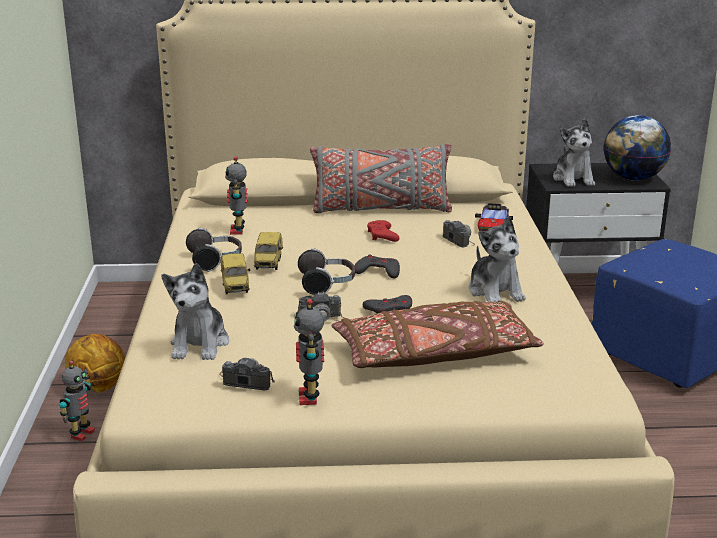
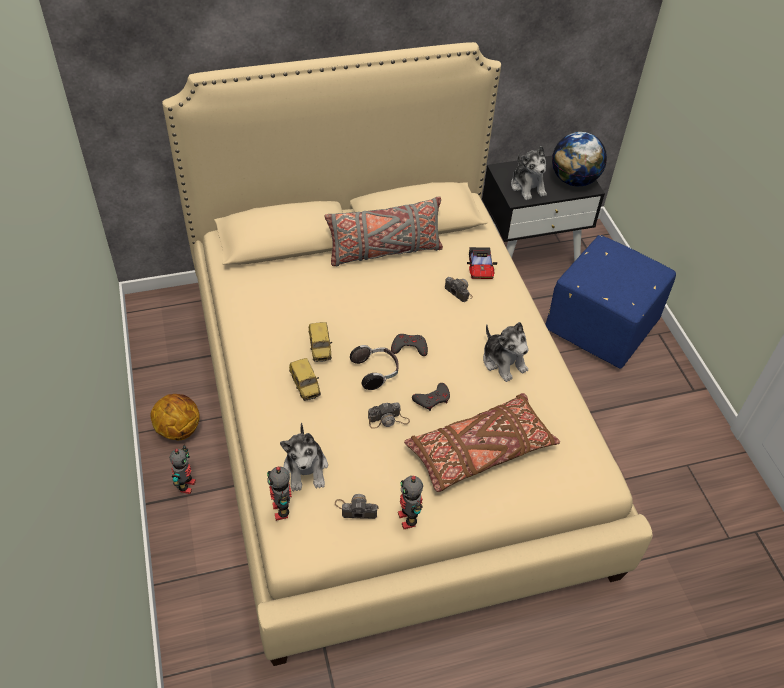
camera: 15 degrees left, 25 degrees up
headphones [186,228,242,272] -> none
toy robot [225,156,248,235] -> toy robot moved to [267,466,292,521]
red game controller [367,220,400,242] -> none

